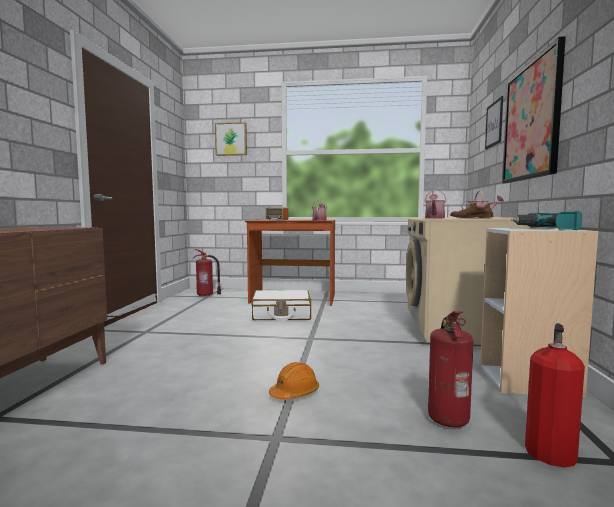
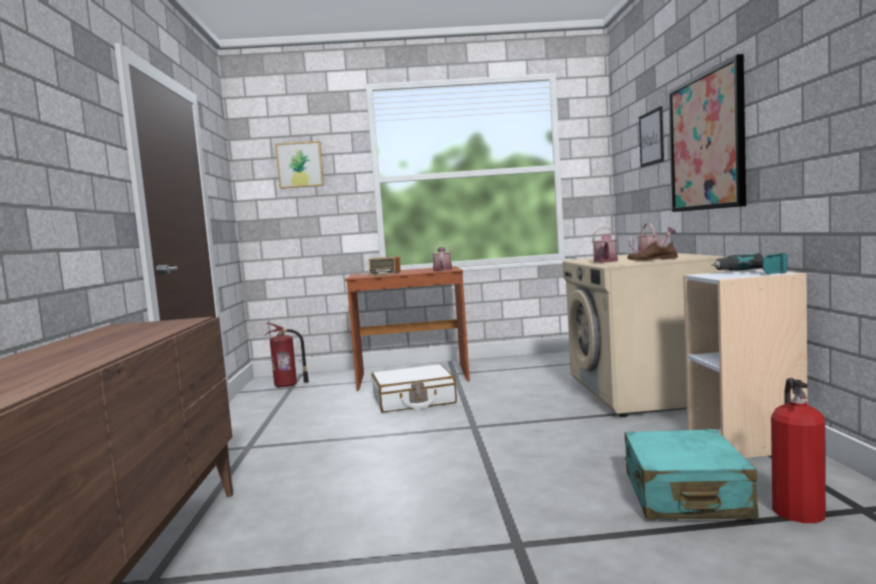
camera: 10 degrees left, 0 degrees up
orange hard hat [269,362,319,400] -> none
fire extinguisher [428,311,474,428] -> turquoise suitcase [624,429,759,519]

